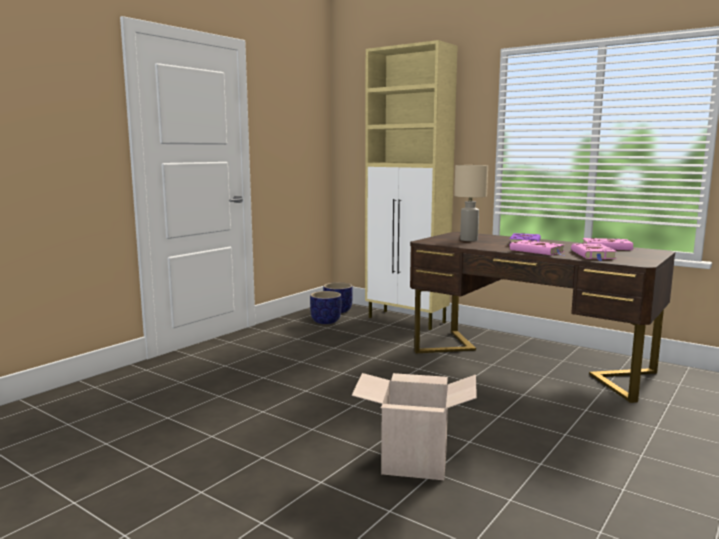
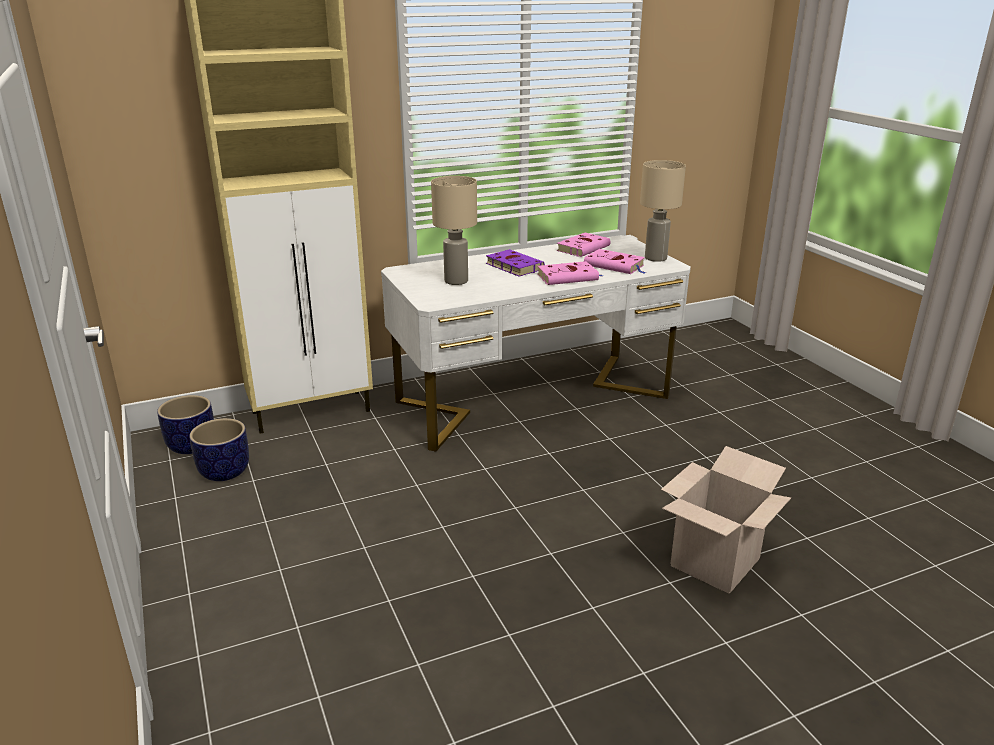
camera: 60 degrees left, 15 degrees up
brown desk [410,232,675,403] -> white desk [381,235,691,452]
none -> beige table lamp [640,160,686,262]

